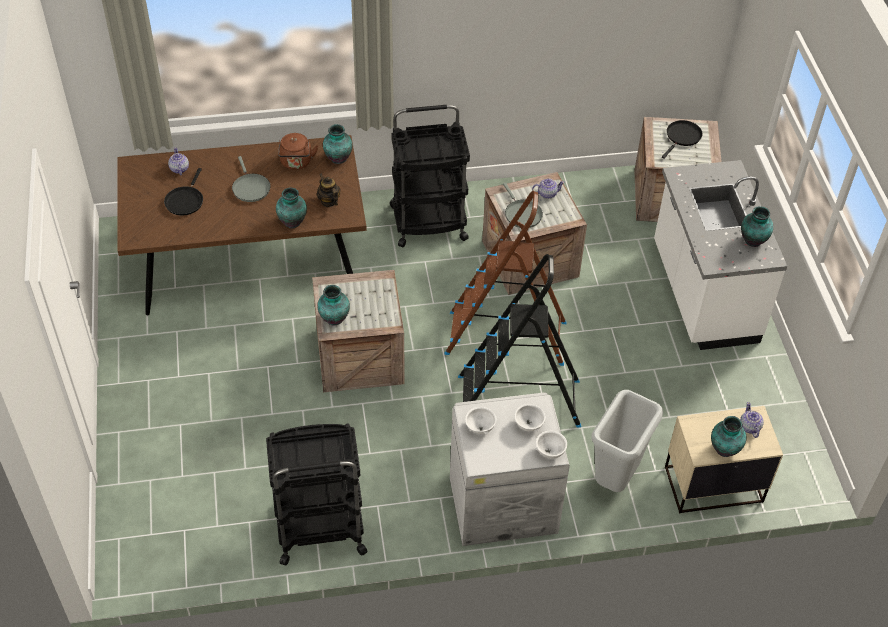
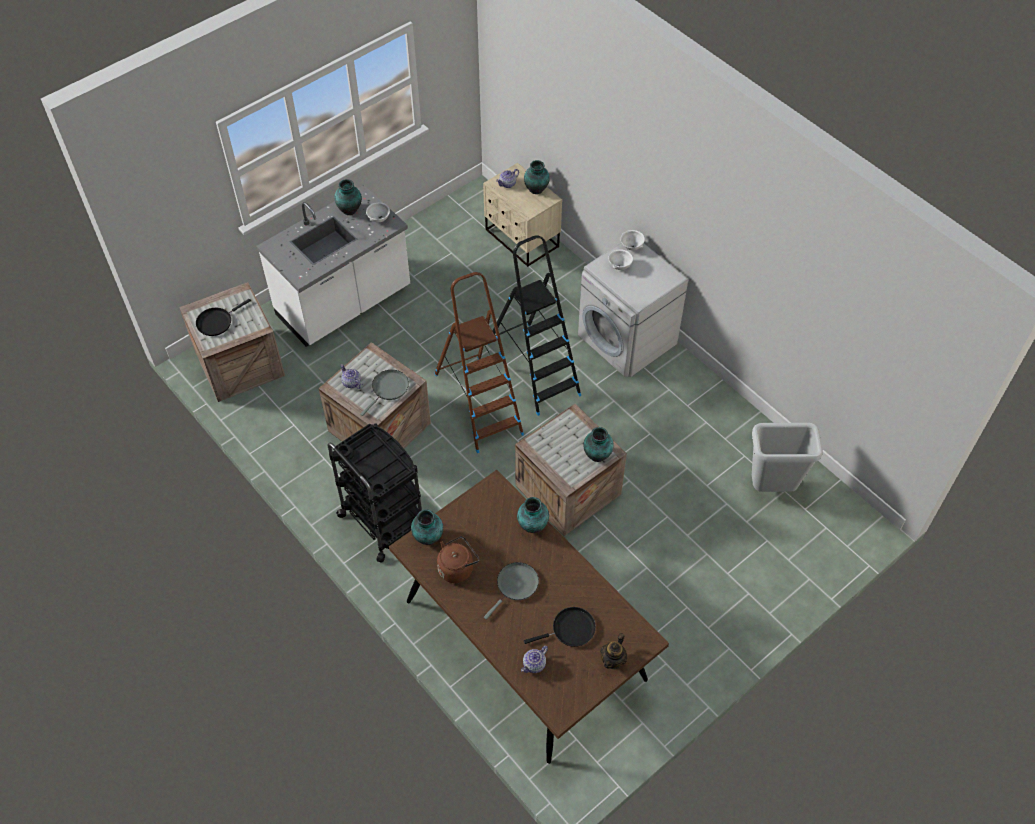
camera: 120 degrees left, 5 degrees up
black cart [266,423,367,566] -> none
teapot [317,173,340,207] -> teapot moved to [600,633,627,669]
white bowl [465,407,497,434] -> white bowl moved to [366,202,390,222]
grey trash can [591,390,663,492] -> grey trash can moved to [752,423,823,492]
black frying pan [662,120,703,159] -> black frying pan turned 45 degrees counterclockwise [196,299,251,336]

